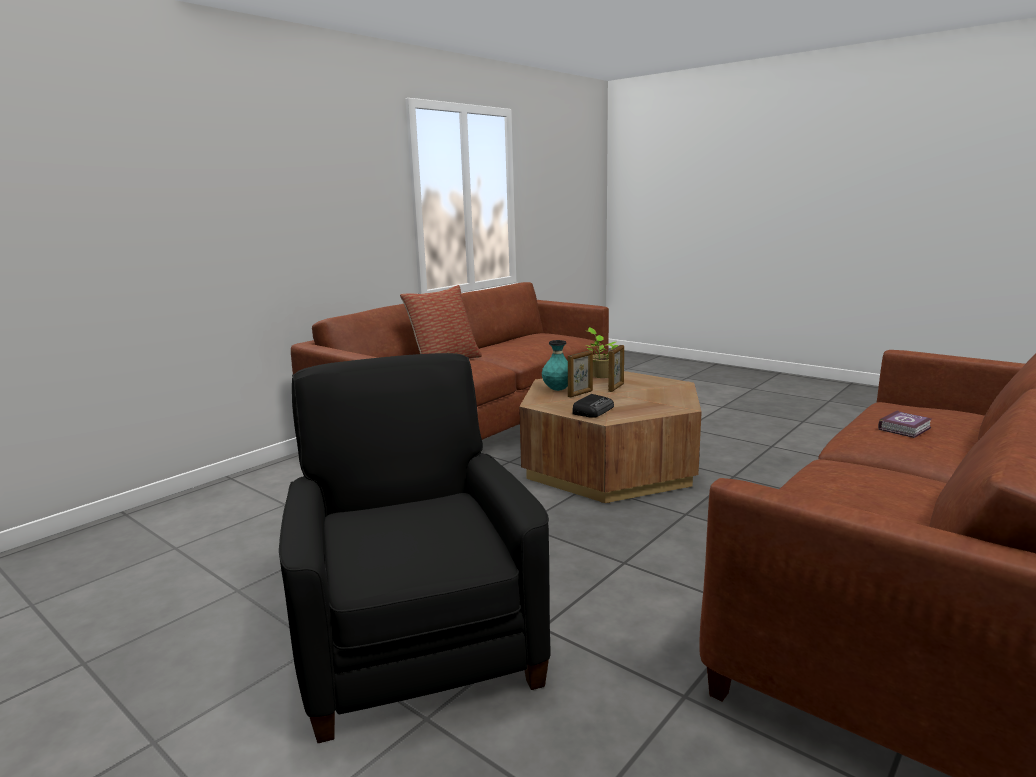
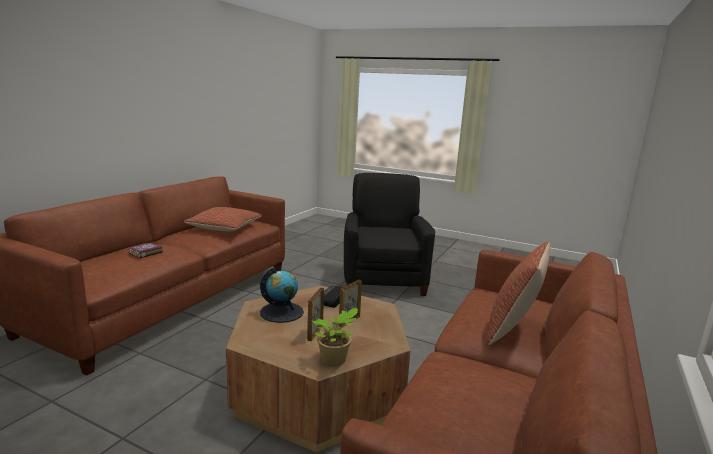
camera: 165 degrees right, 0 degrees up
black armchair [279,353,551,743] -> black armchair turned 150 degrees counterclockwise [344,173,435,296]
turquoise vase [542,340,568,391] -> none
none -> pillow [184,207,262,231]
none -> globe [260,267,304,323]

